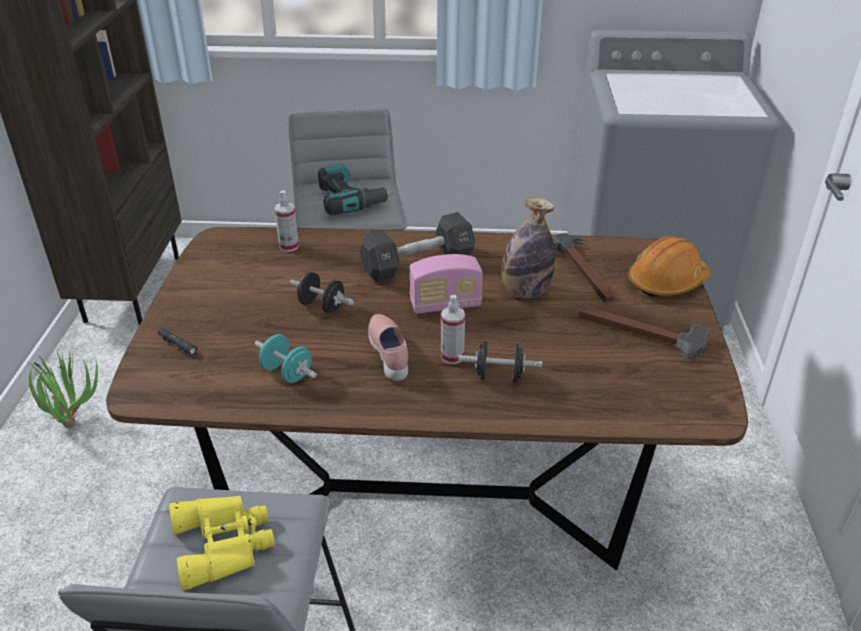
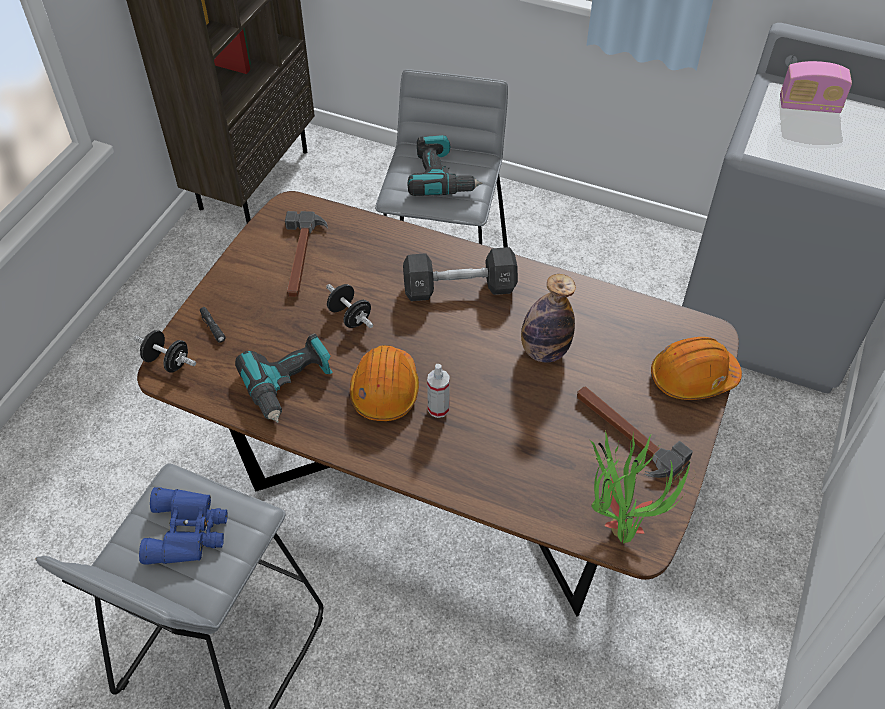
camera: 20 degrees right, 15 degrees up
potted plant [28,349,98,428] -> potted plant moved to [589,430,696,544]
yellow binoculars [169,496,274,590] -> blue binoculars [139,487,228,565]
turquoise dumbbell [255,334,317,383] -> power drill [235,333,333,423]
spray bottle [274,190,299,252] -> none
pink shoe [368,314,408,381] -> orange hard hat [350,345,419,421]
radio [410,254,483,314] -> radio moved to [780,61,852,113]
black dumbbell [458,341,542,382] -> black dumbbell moved to [133,330,196,373]
hammer [553,233,615,303] -> hammer moved to [285,211,328,297]

